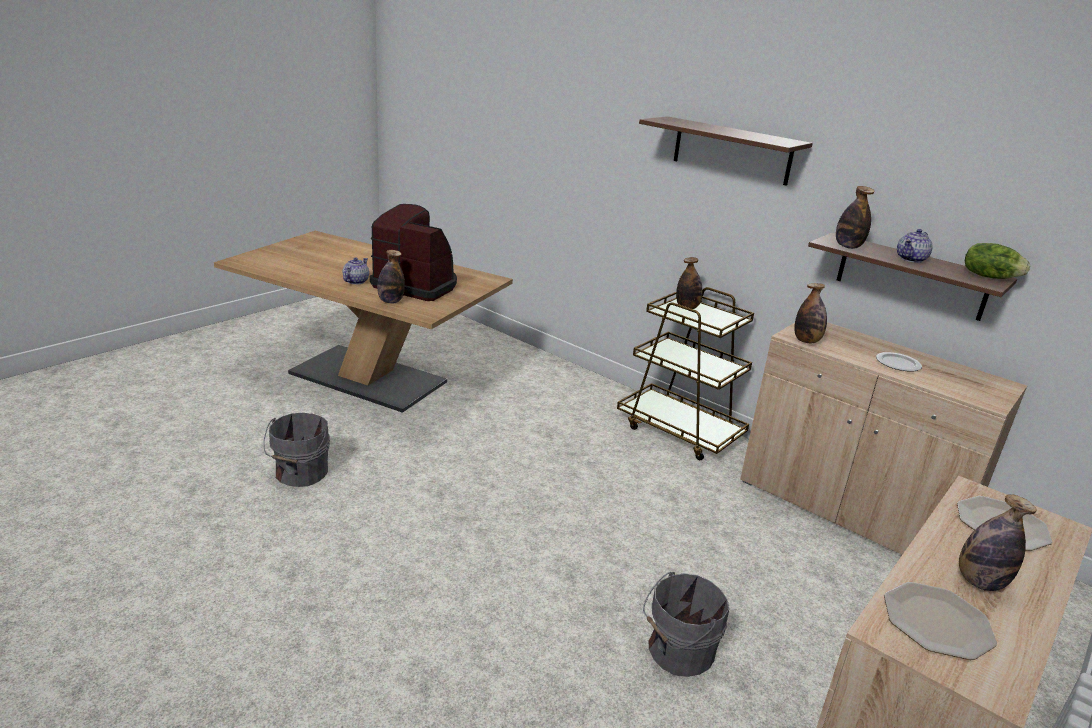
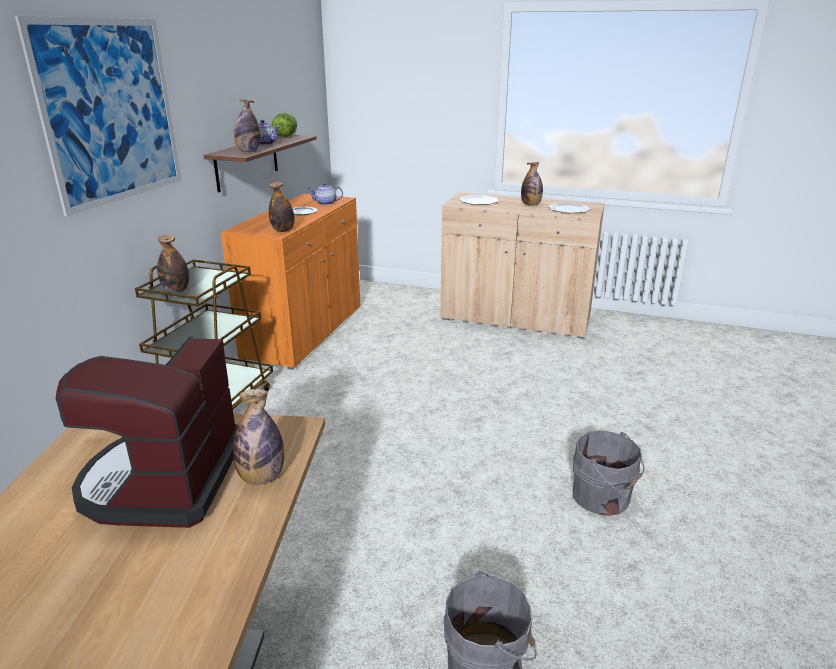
camera: 110 degrees left, 0 degrees up
teapot [343,257,369,285] -> teapot moved to [307,183,343,205]
shelf [639,116,813,186] -> picture [15,16,181,216]
grey bucket [643,572,729,677] -> grey bucket moved to [573,430,645,516]
beige cabinet [740,322,1027,555] -> orange cabinet [220,194,360,370]

